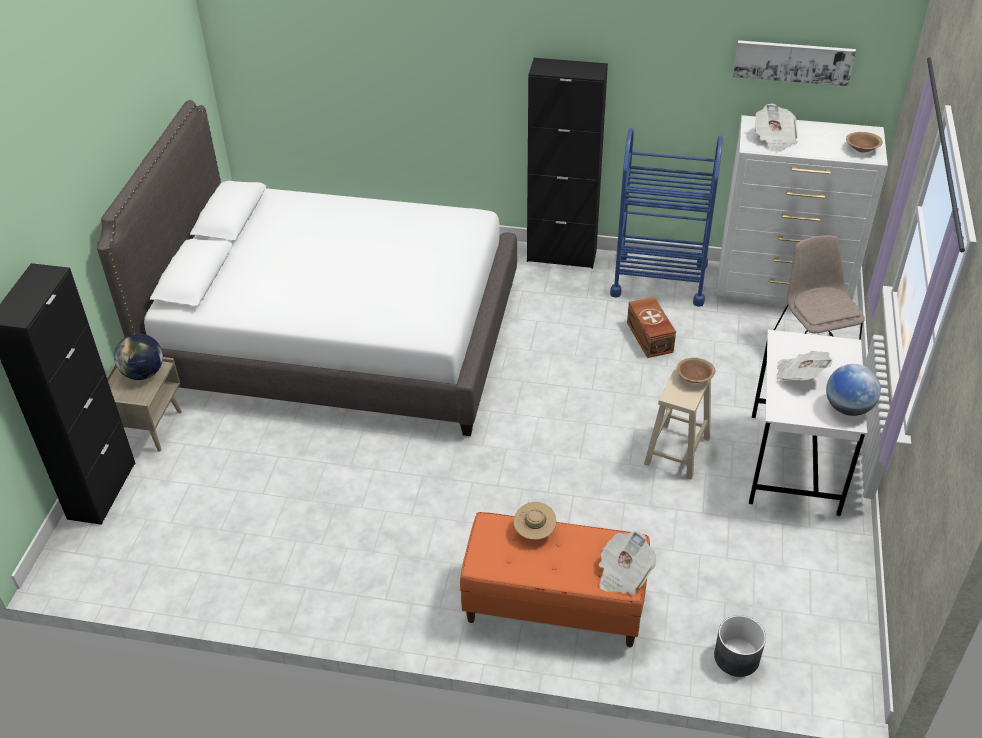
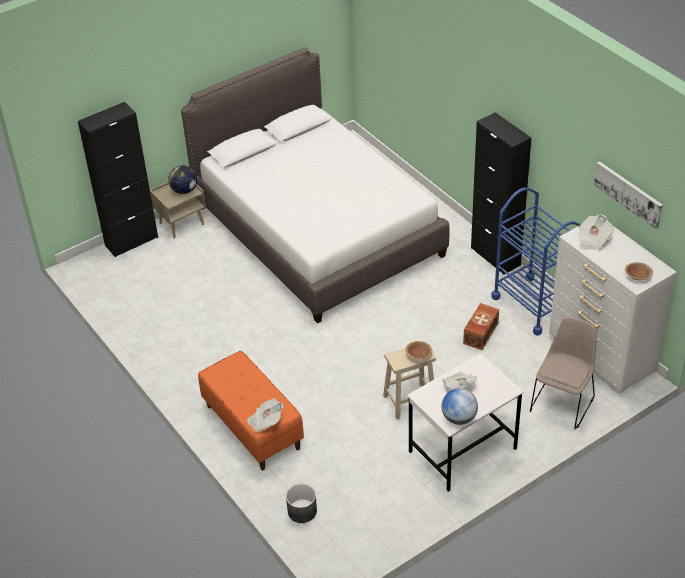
camera: 45 degrees right, 0 degrees up
beige hat [513,502,556,540] -> none

